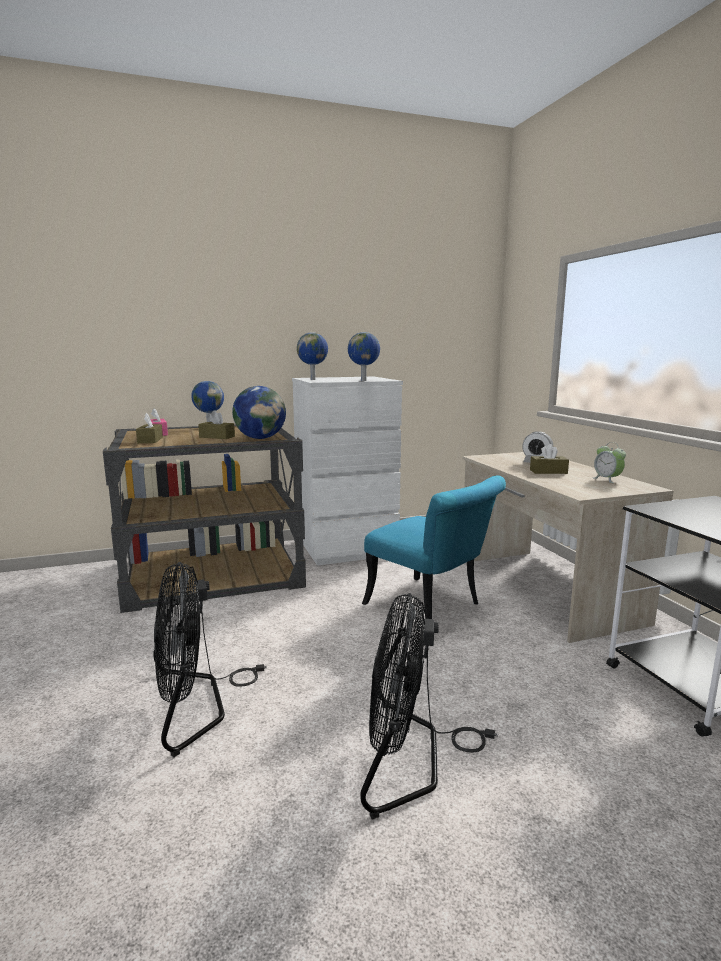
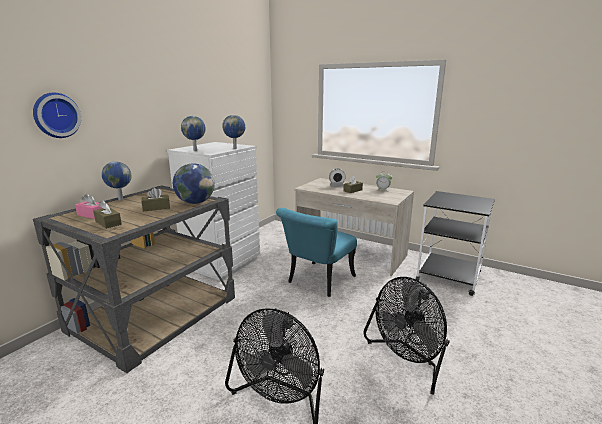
camera: 40 degrees left, 5 degrees up
turquoise chair [362,475,506,619] -> turquoise chair turned 120 degrees clockwise [276,208,357,297]
none -> wall clock [33,93,81,138]

